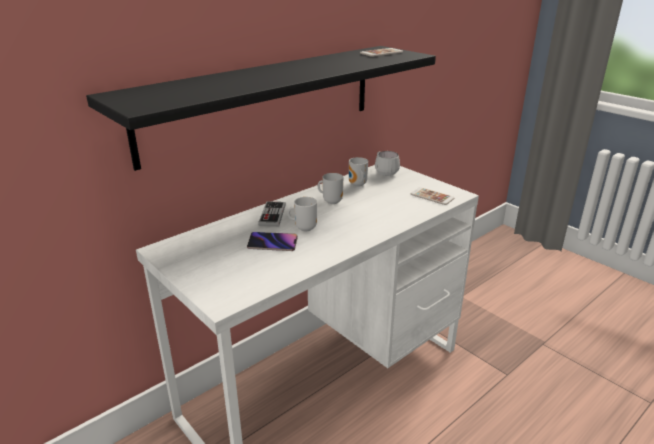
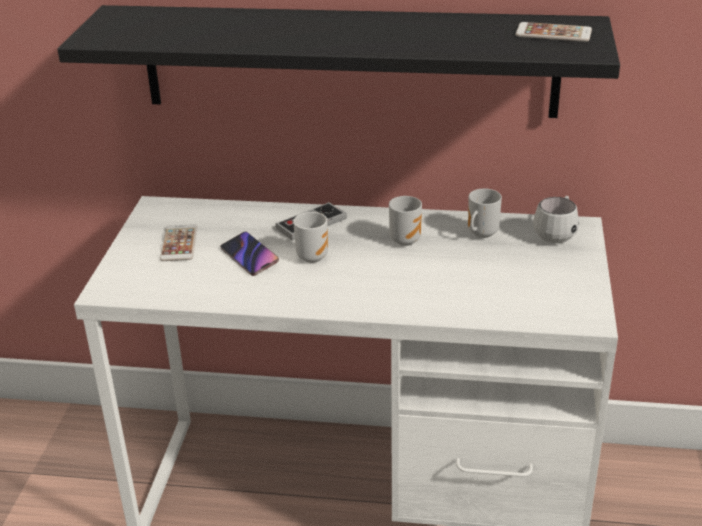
camera: 50 degrees right, 5 degrees up
phone [411,187,454,205] -> phone moved to [160,224,197,261]

